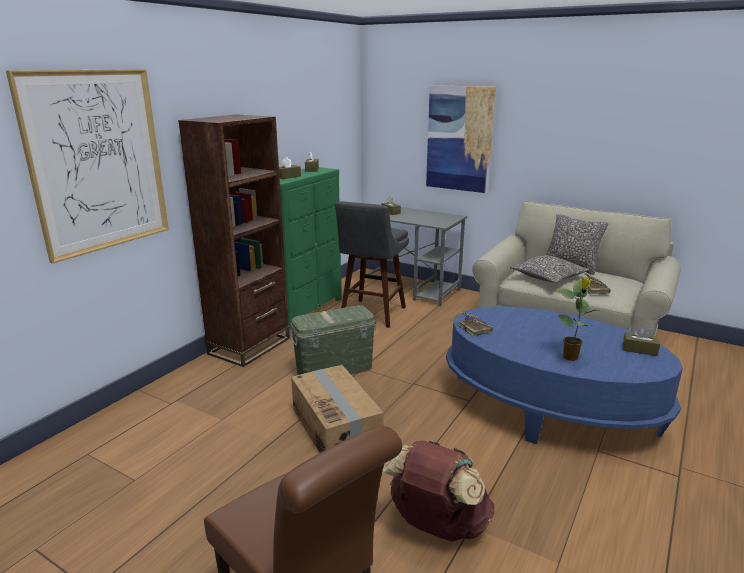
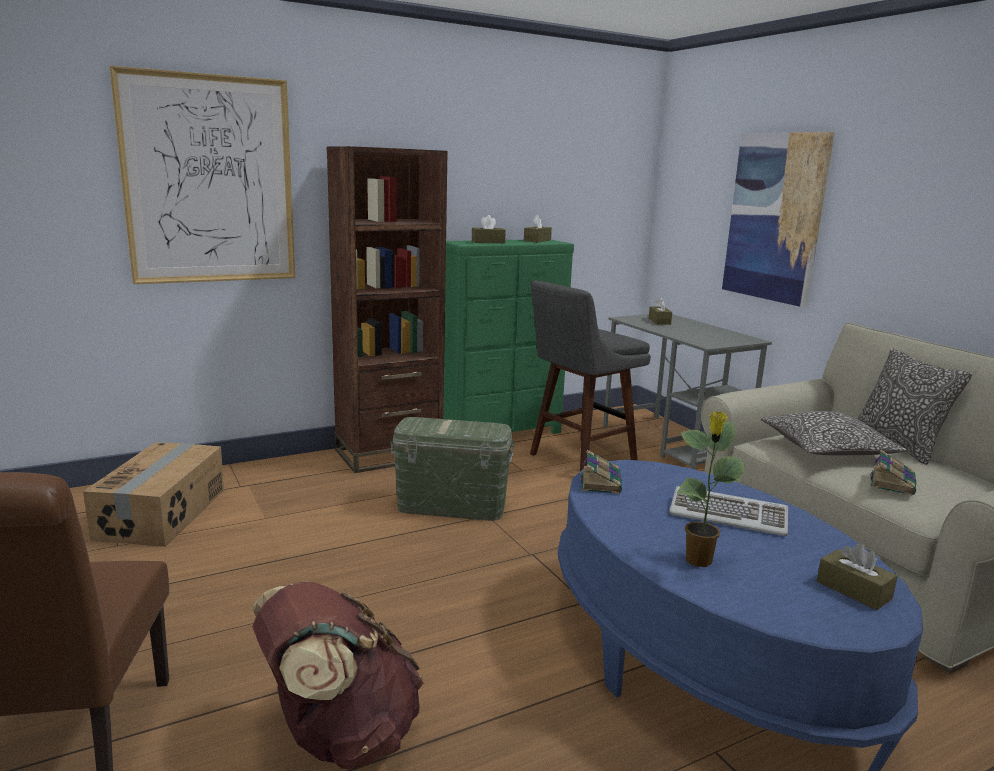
camera: 30 degrees right, 5 degrees down
cardboard box [291,365,384,453] -> cardboard box moved to [83,442,224,547]
none -> keyboard [669,486,788,536]

